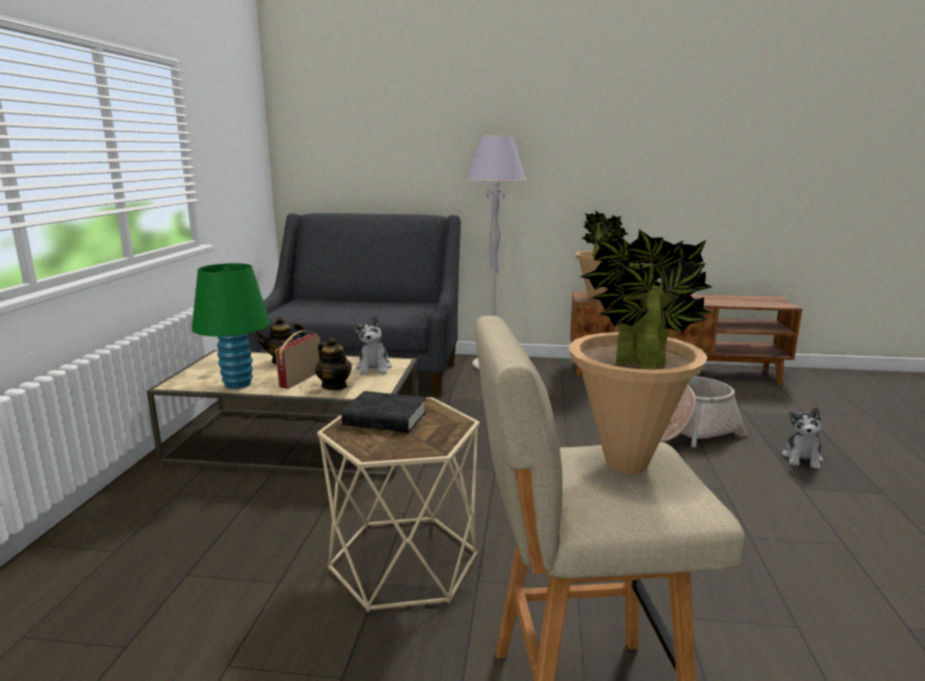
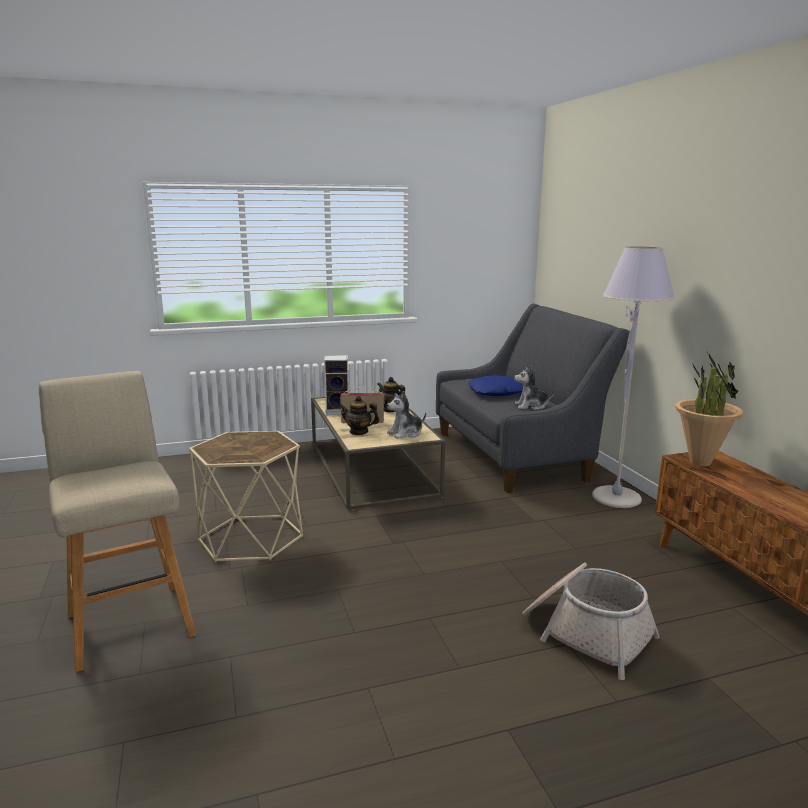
camera: 65 degrees right, 0 degrees up
green table lamp [192,263,270,389] -> speaker [324,355,349,415]
teapot [315,338,352,390] -> teapot turned 75 degrees clockwise [339,396,380,435]
black book [342,391,426,433] -> none
potted plant [569,229,712,474] -> none
plush toy [782,407,823,469] -> plush toy moved to [514,365,555,410]
none -> blue pillow [468,375,523,396]

